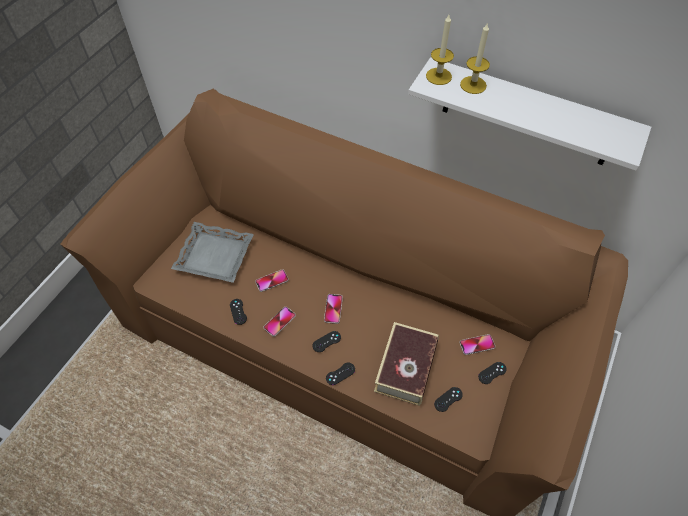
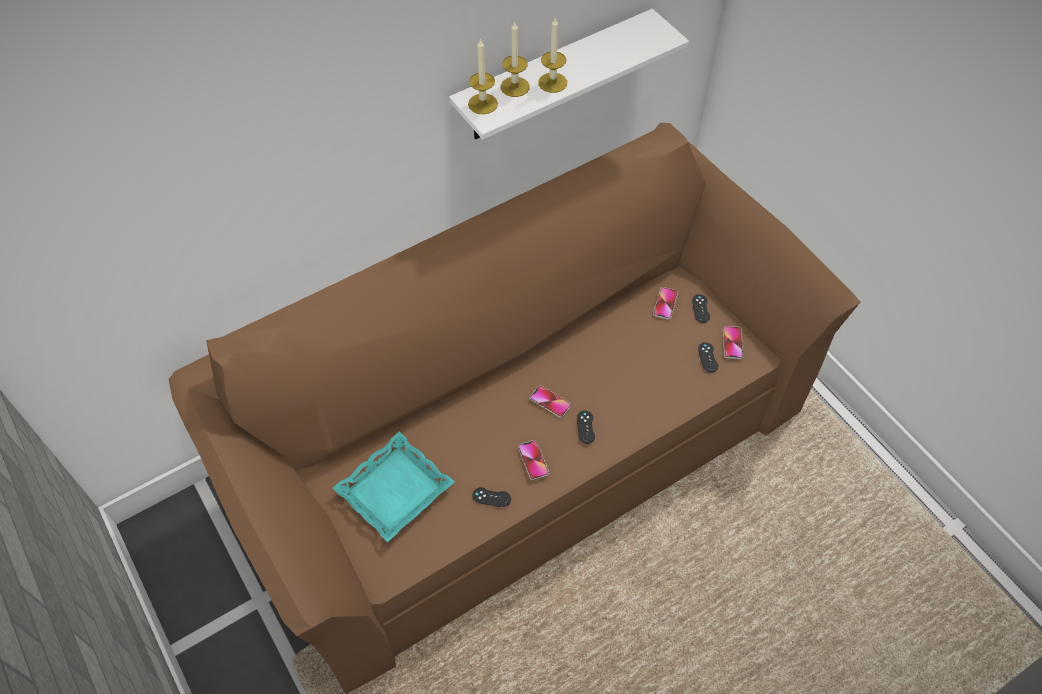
camera: 60 degrees left, 0 degrees up
grey tray [171,222,254,283] -> turquoise tray [332,431,454,542]
phone [255,269,289,292] -> phone moved to [723,326,743,359]
black game controller [326,363,355,385] -> none
book [374,322,439,406] -> none
none -> candle [538,18,567,93]

